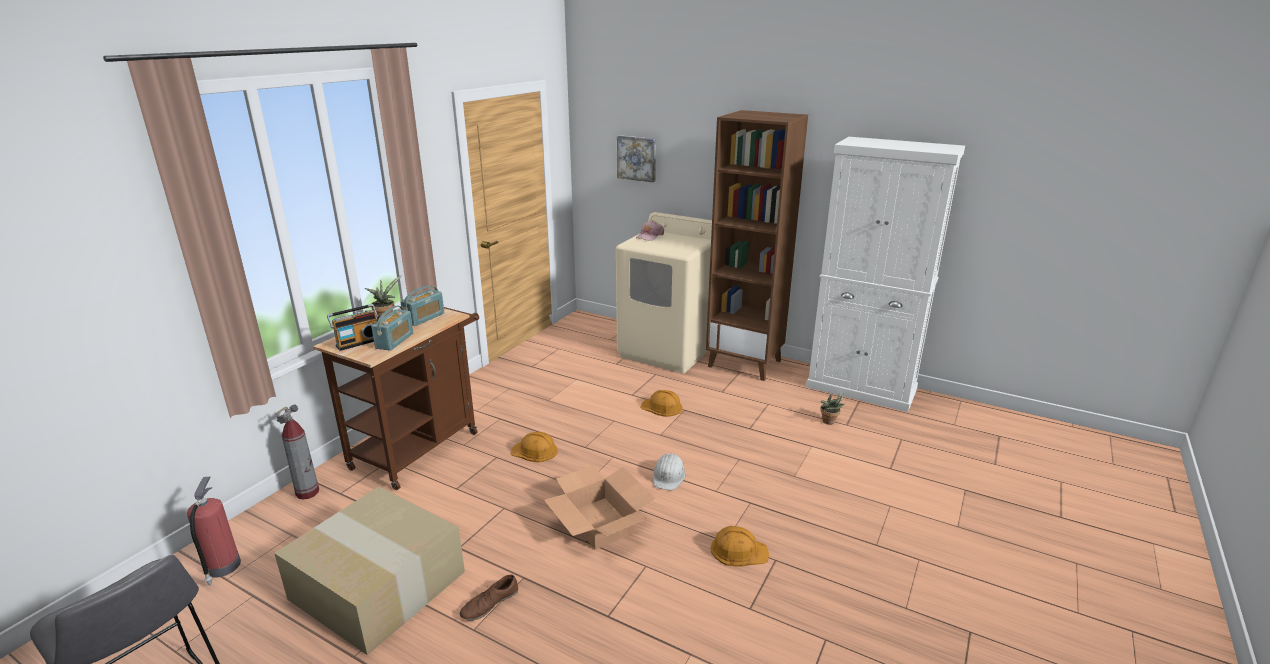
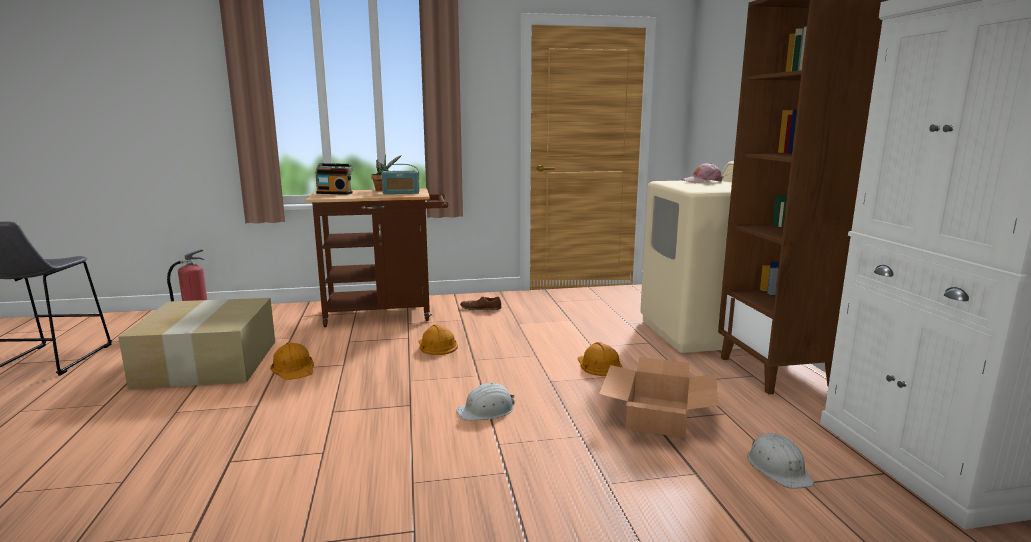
camera: 50 degrees right, 10 degrees down
fire extinguisher [275,404,319,500] -> none
radio [371,306,413,351] -> none
brown shoe [460,575,518,621] -> brown shoe moved to [460,296,501,310]
cardboard box [544,465,655,550] -> cardboard box moved to [599,357,718,438]
picture [617,135,656,182] -> none
orange hard hat [711,526,769,566] -> orange hard hat moved to [270,342,314,380]
potted plant [820,393,845,425] -> white hard hat [747,433,814,489]

